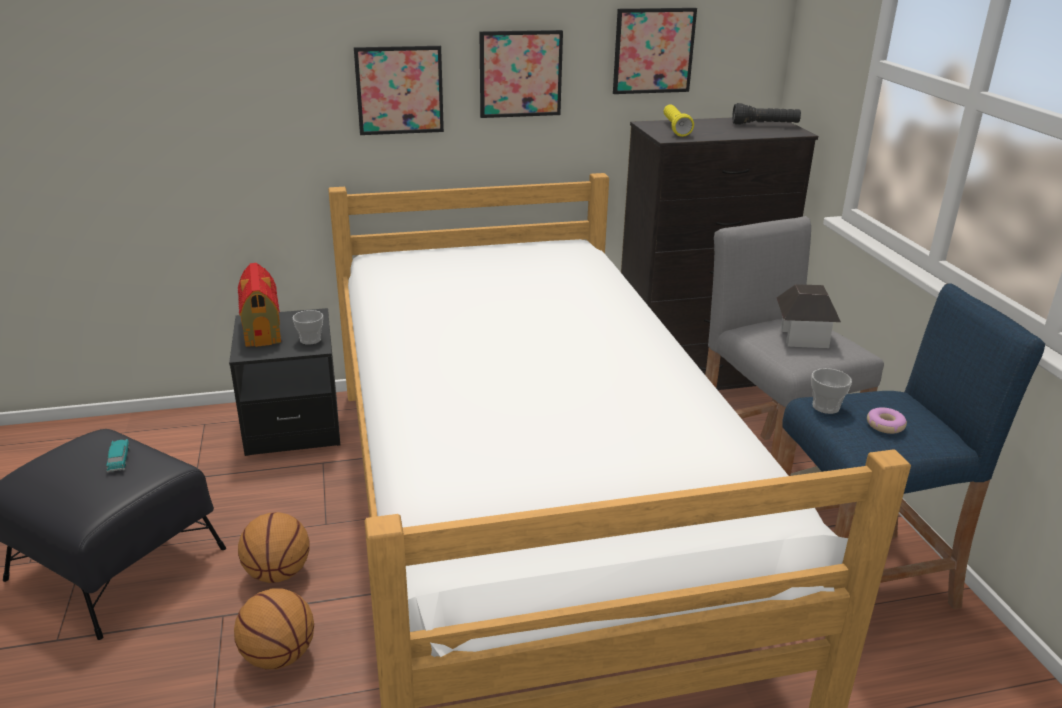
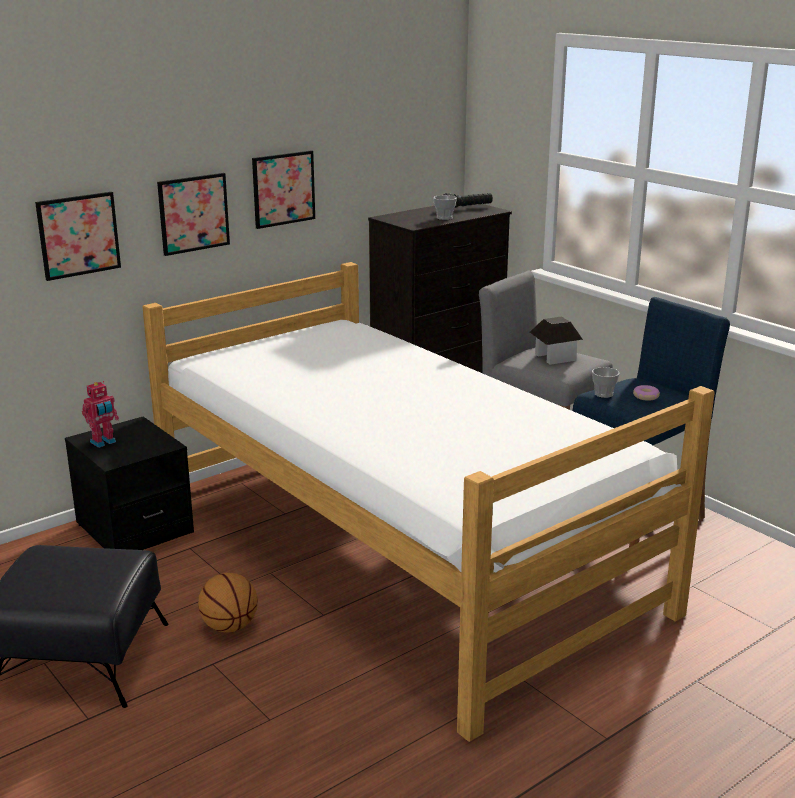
camera: 25 degrees left, 5 degrees down
toy car [106,439,130,473] -> none
basketball [234,589,314,669] -> none
toy house [238,263,281,347] -> toy robot [82,381,119,448]
cup [293,310,323,345] -> cup moved to [433,195,457,220]
picture [613,8,697,94] -> picture moved to [35,192,121,281]
yellow flashlight [664,104,694,137] -> none

